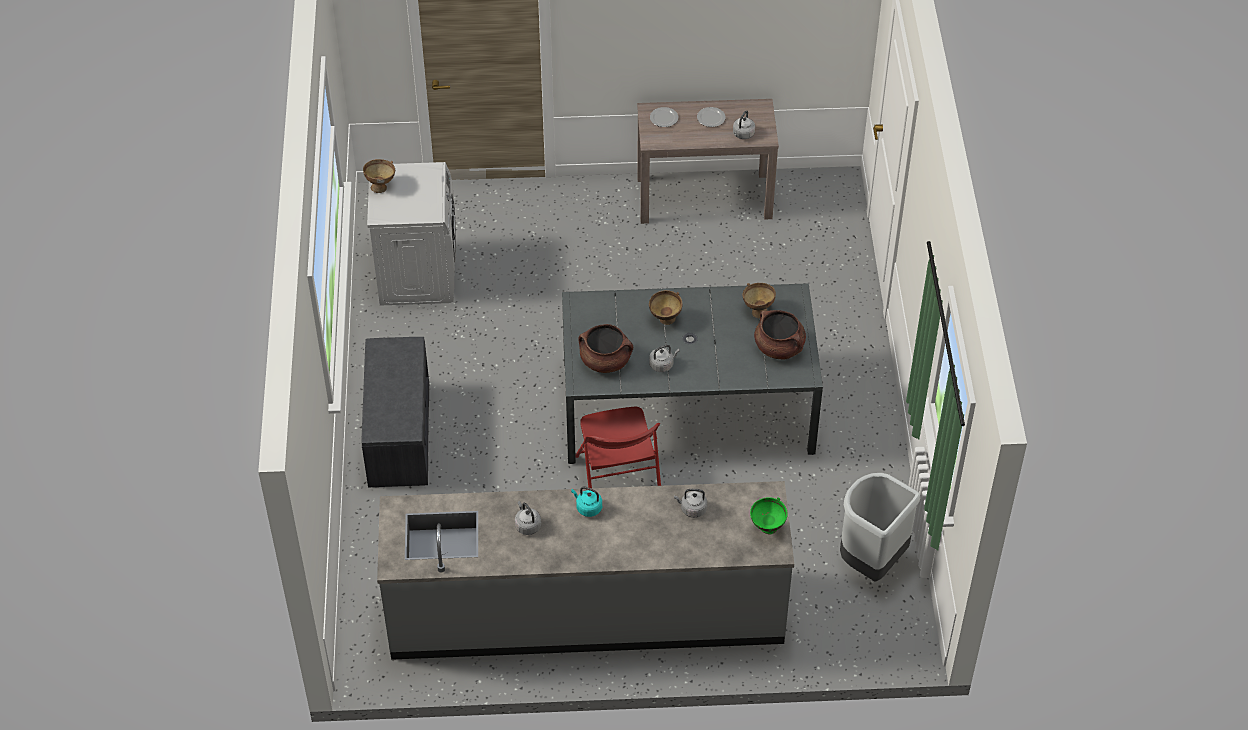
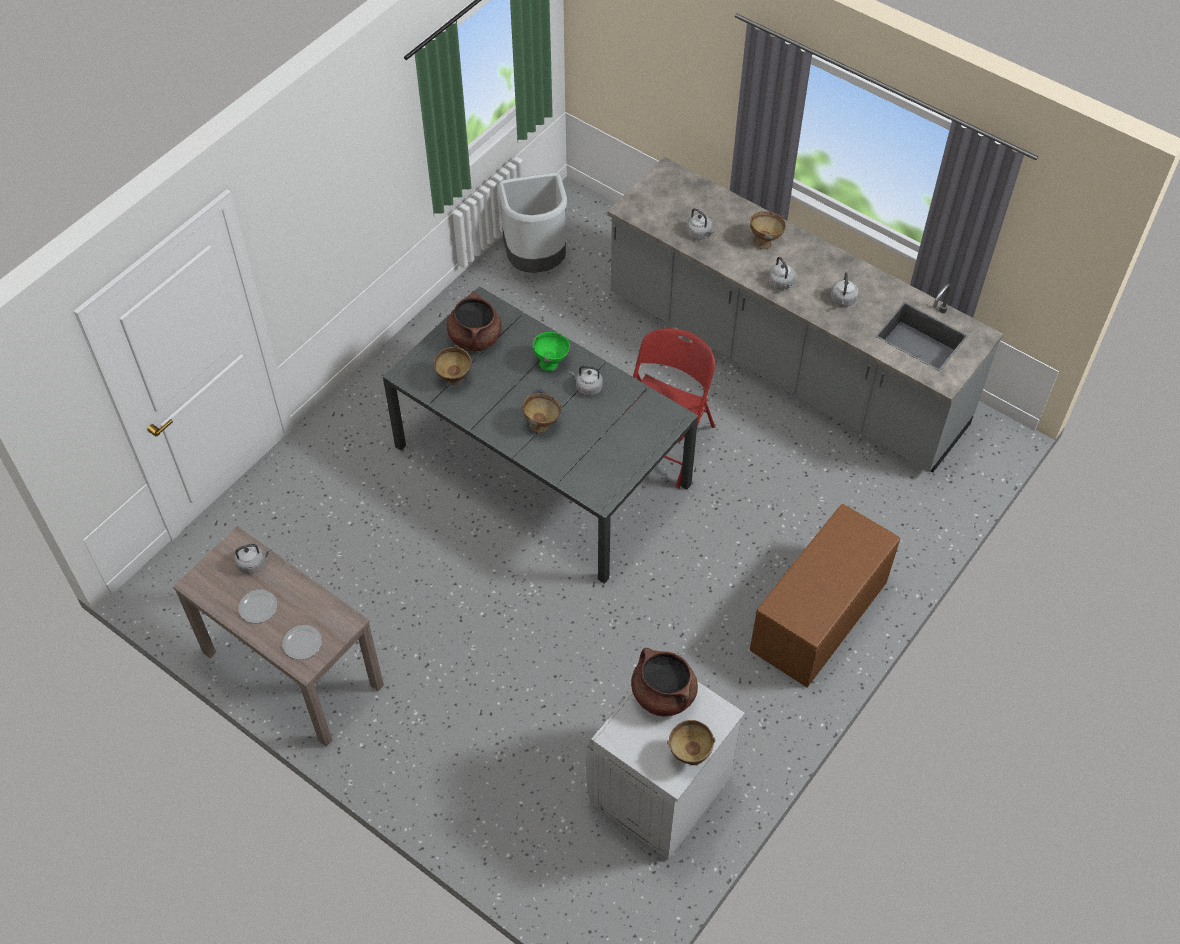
camera: 140 degrees left, 5 degrees up
grey bench [361,337,429,487] -> brown bench [750,504,900,688]
turquoise kettle [571,486,602,517] -> grey kettle [768,257,795,290]
brown cooking pot [578,324,633,373] -> brown cooking pot moved to [631,648,698,716]
green bowl [750,497,788,535] -> green bowl moved to [532,332,570,371]
none -> brown bowl [750,211,786,249]

